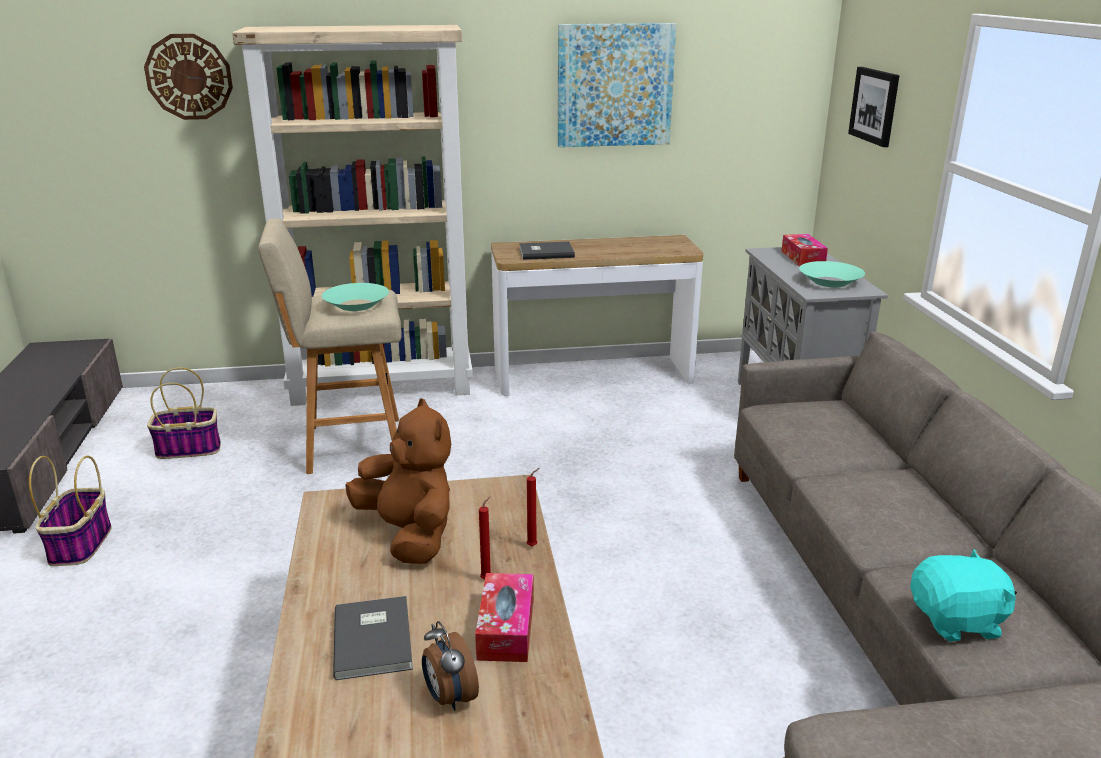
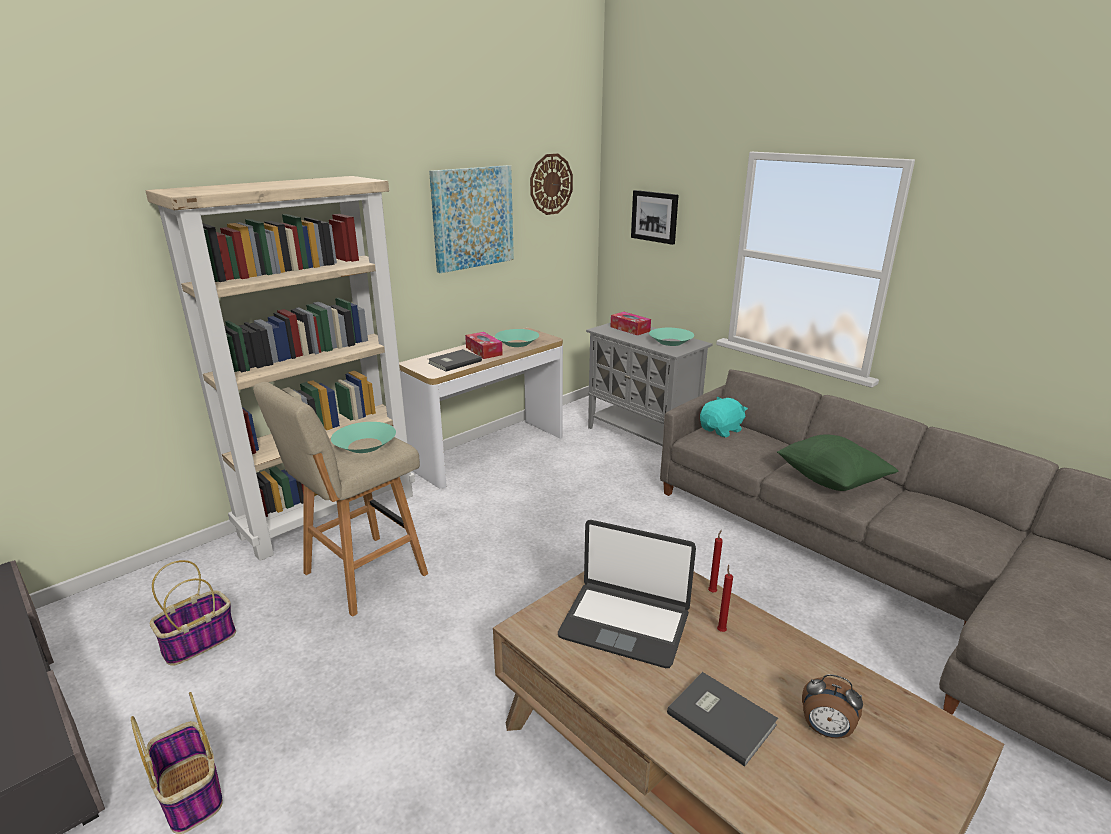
camera: 35 degrees left, 0 degrees up
wall clock [144,34,233,120] -> wall clock moved to [530,154,573,215]
brown plush toy [345,398,451,564] -> laptop [558,520,696,668]
tissue box [475,573,534,662] -> tissue box moved to [465,332,503,359]
turquoise plush toy [910,549,1017,642] -> turquoise plush toy moved to [700,396,748,438]
none -> turquoise bowl [495,329,539,347]
none -> green pillow [777,435,899,491]

